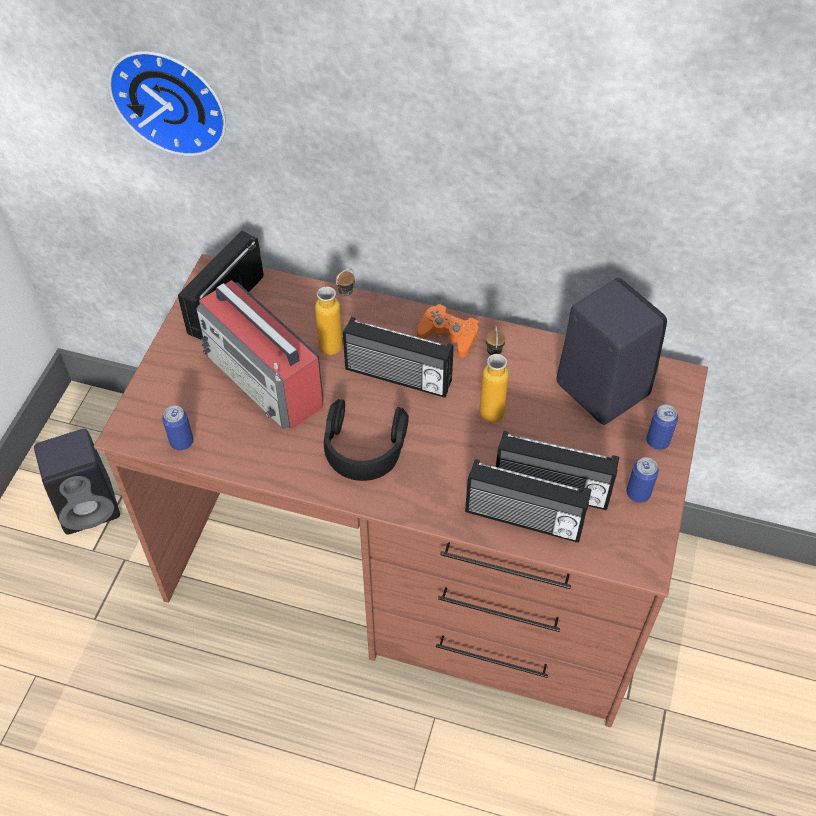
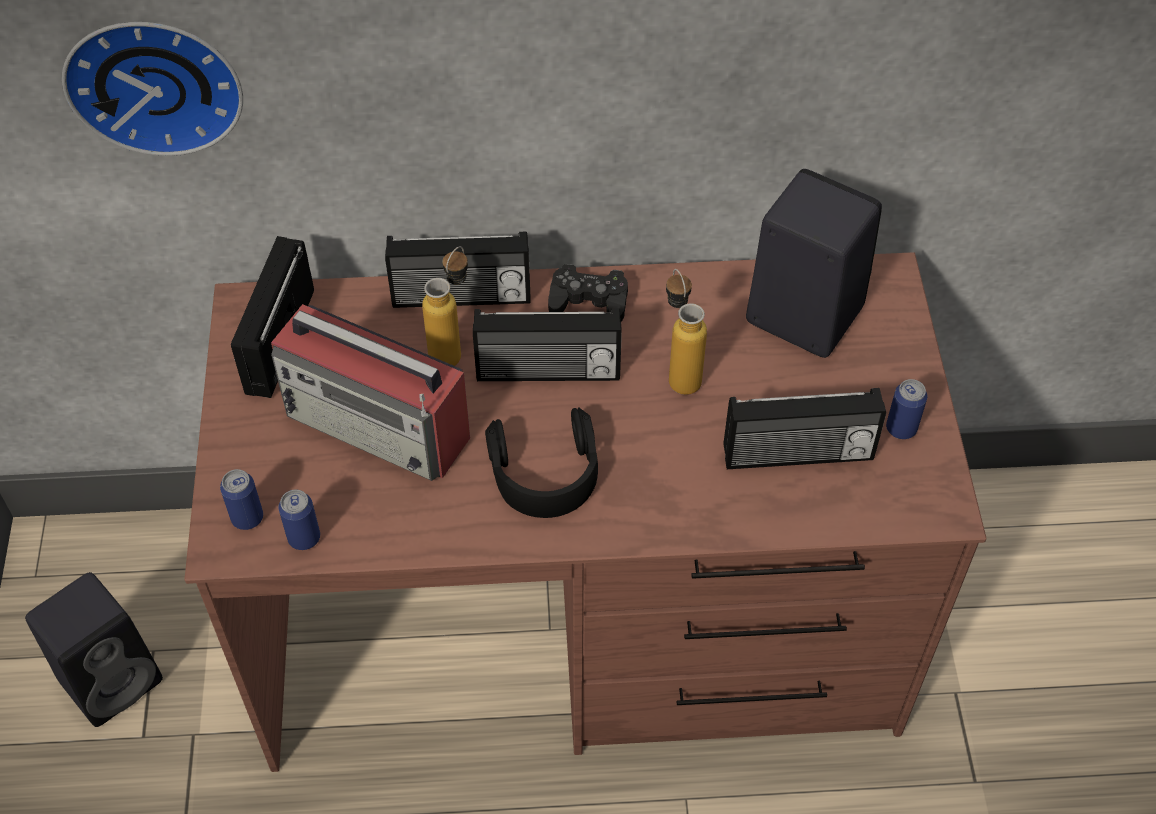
camera: 20 degrees left, 0 degrees up
orange game controller [417,304,479,358] -> black game controller [548,264,628,322]
radio [465,459,591,543] -> radio moved to [385,232,531,308]
can [646,405,678,450] -> can moved to [220,469,263,530]

